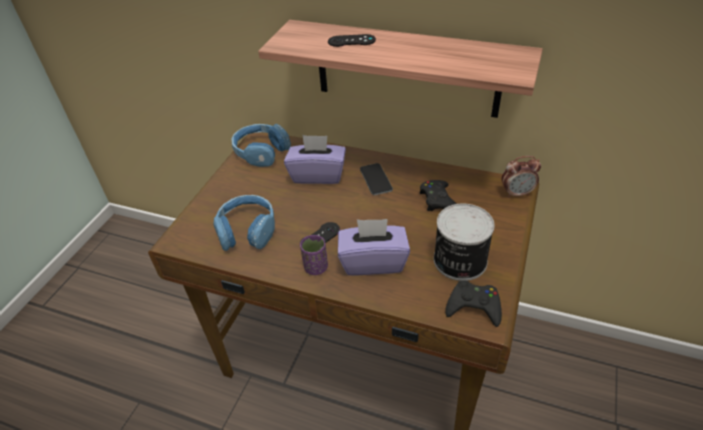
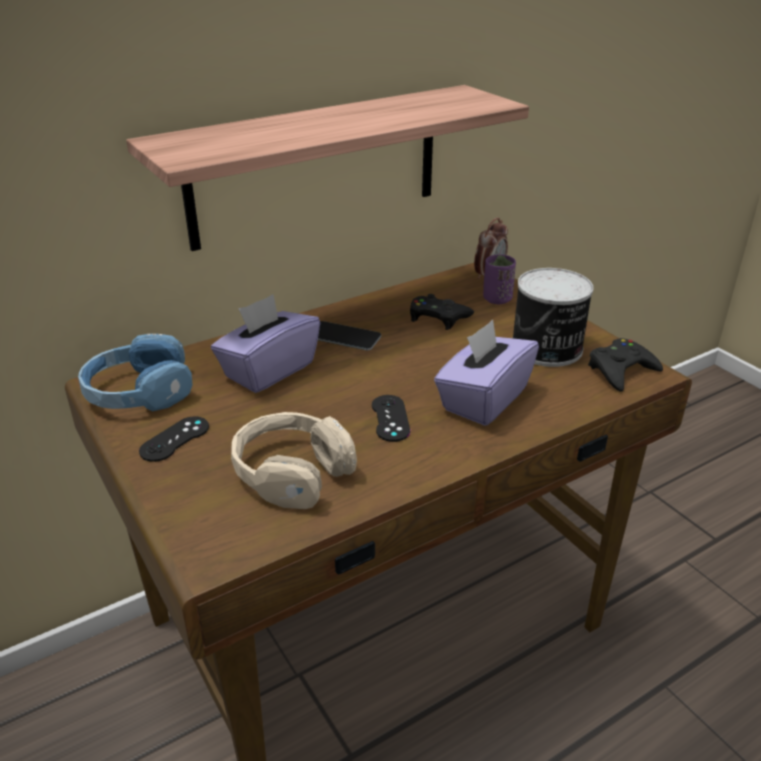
camera: 55 degrees left, 10 degrees down
blue headphones [214,195,275,251] -> beige headphones [231,412,357,509]
purple cup [300,235,328,275] -> purple cup moved to [483,254,516,304]
black game controller [328,34,376,47] -> black game controller moved to [139,417,209,462]

